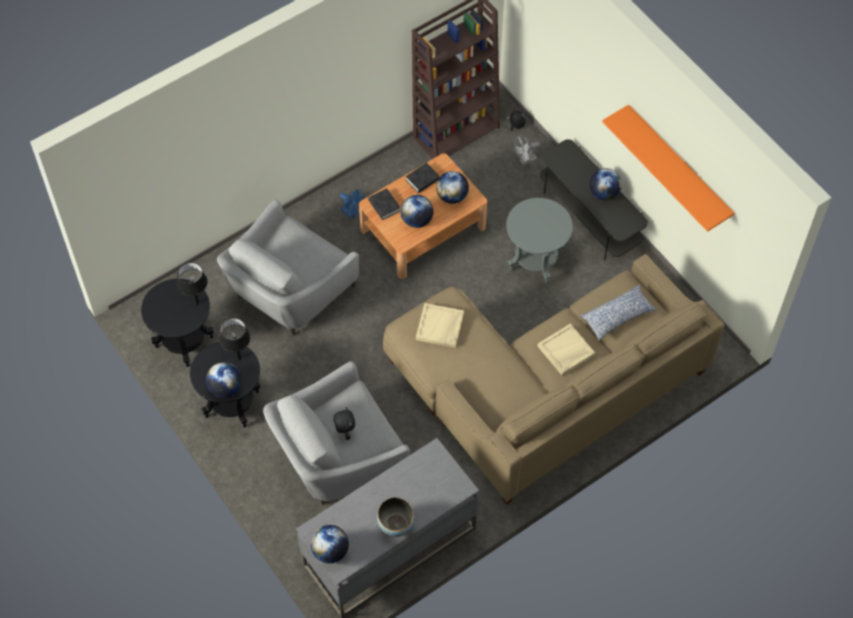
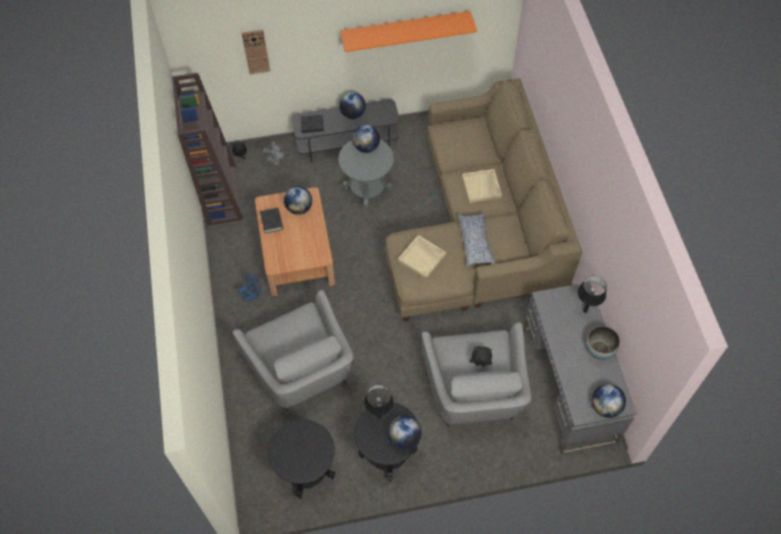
camera: 65 degrees left, 0 degrees up
black table lamp [177,263,208,305] -> black table lamp moved to [578,275,607,313]
black book [368,188,401,220] -> black book moved to [301,115,324,133]
globe [401,195,434,228] -> globe moved to [352,125,380,153]
pillow [580,285,656,340] -> pillow moved to [458,213,496,267]
none -> wall clock [241,29,270,75]

